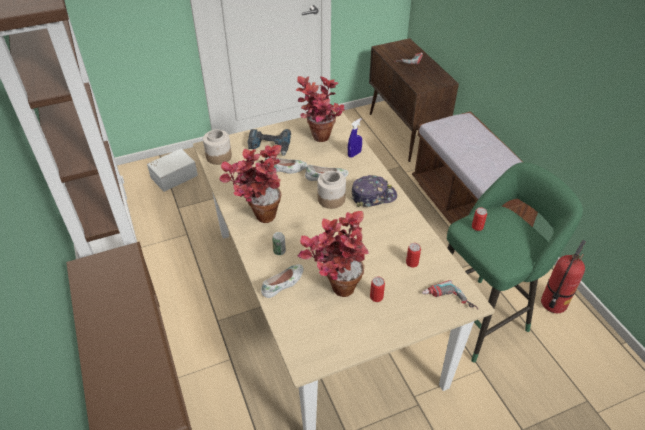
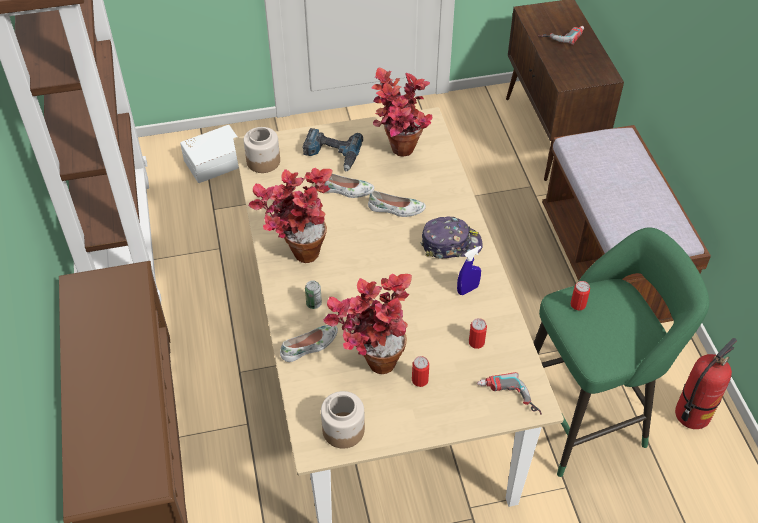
camera: 10 degrees right, 5 degrees up
jar [317,171,346,209] -> jar moved to [321,391,365,449]
blue spray bottle [348,118,362,158] -> blue spray bottle moved to [457,246,481,295]

